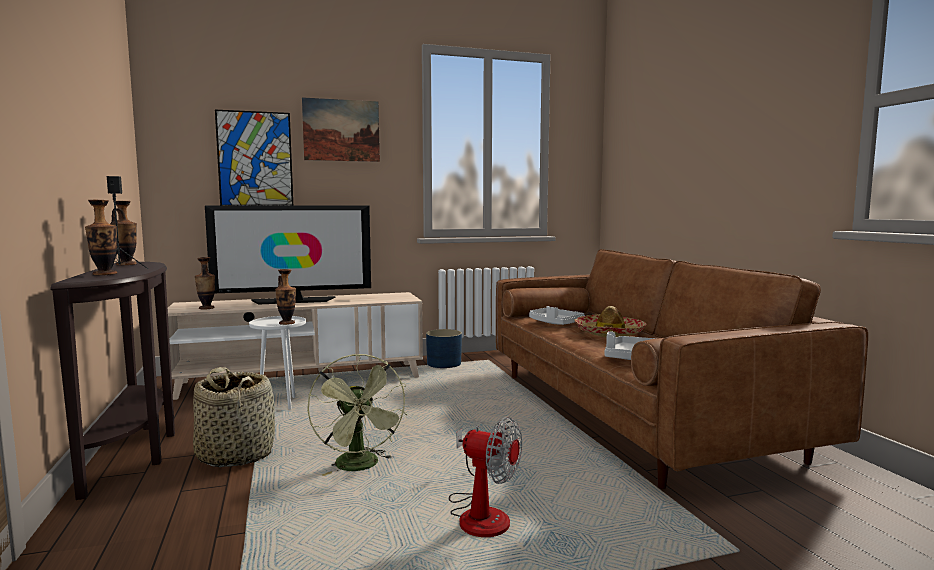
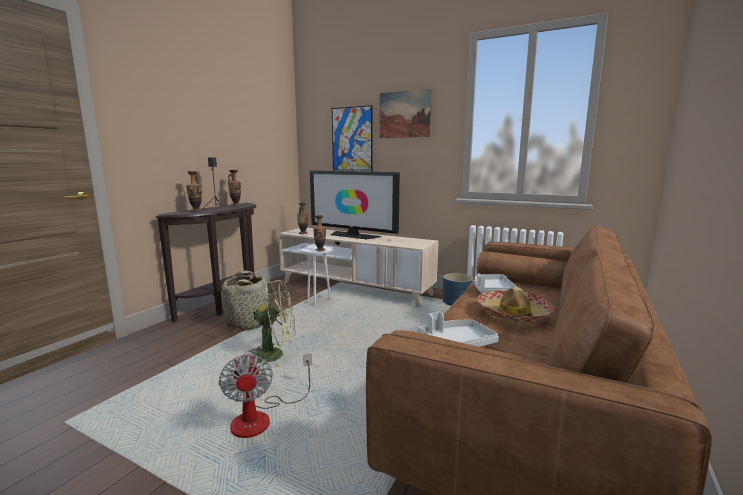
camera: 45 degrees right, 5 degrees up
green fan [307,354,408,476] -> green fan turned 120 degrees counterclockwise [246,280,295,367]

